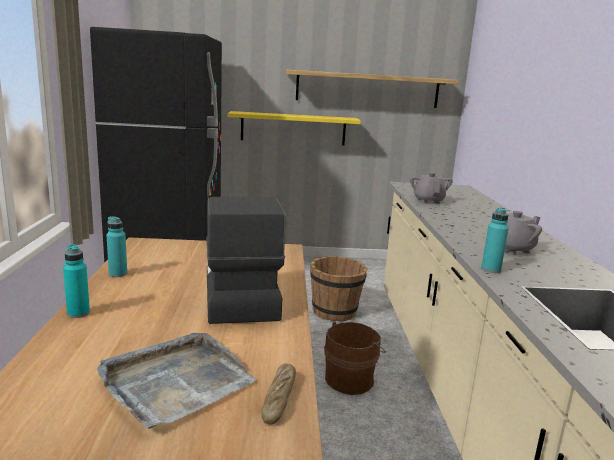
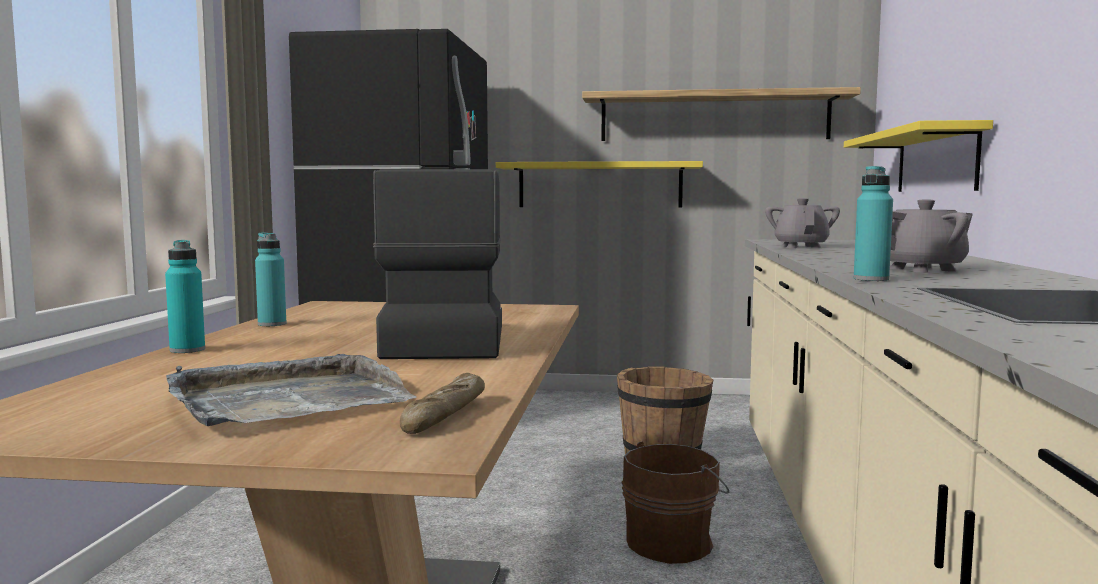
camera: 10 degrees right, 10 degrees down
none -> yellow shelf [844,120,993,192]

